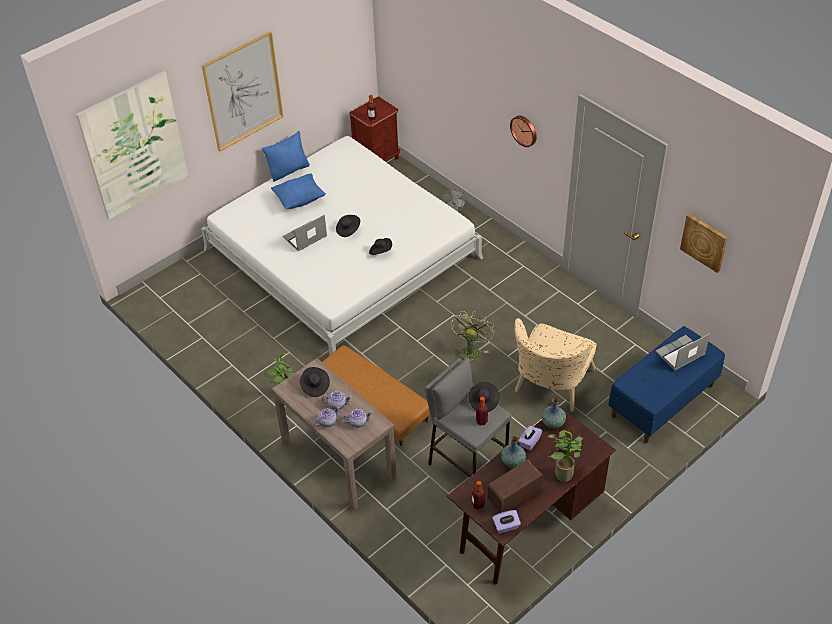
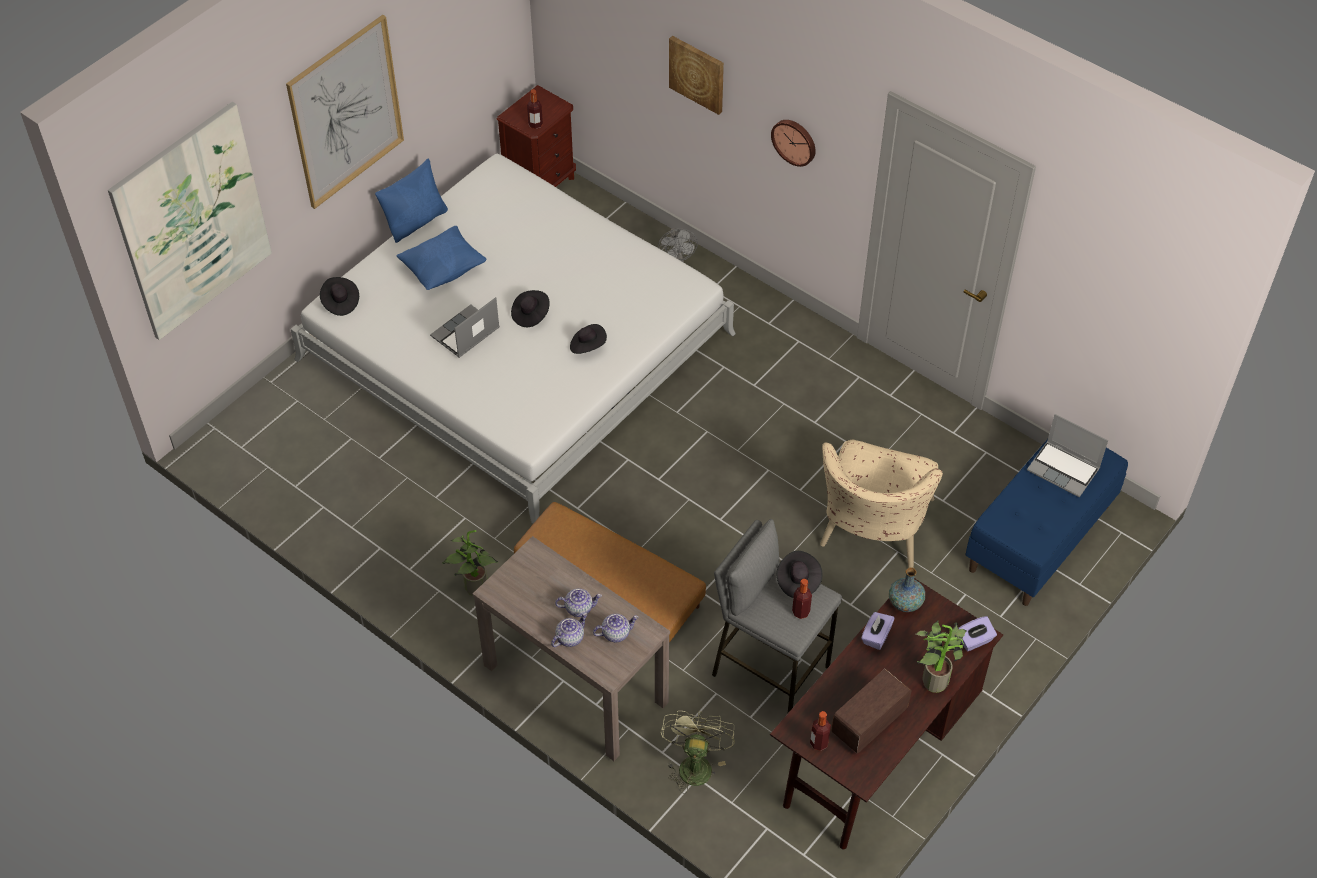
camera: 10 degrees left, 5 degrees up
black hat [300,367,330,397] -> black hat moved to [320,277,359,316]
green fan [451,311,494,361] -> green fan moved to [660,711,735,794]
purple tissue box [492,510,521,534] -> purple tissue box moved to [959,616,997,651]
vase [501,436,526,468] -> none
laptop [656,333,710,370] -> laptop turned 105 degrees counterclockwise [1027,414,1108,497]
picture [680,214,728,273] -> picture moved to [669,36,724,115]

